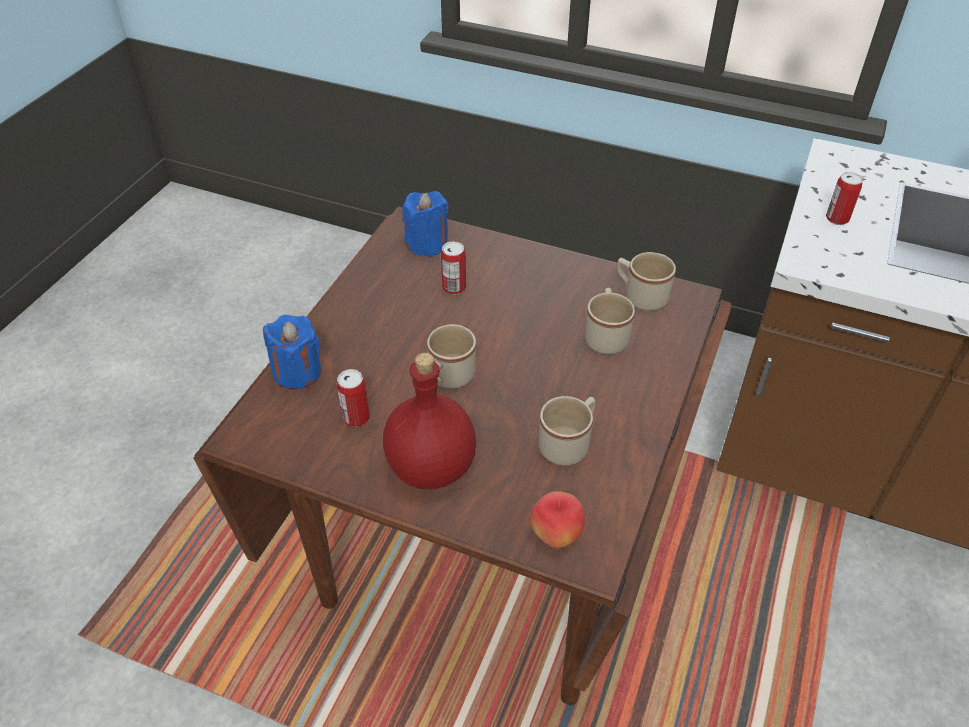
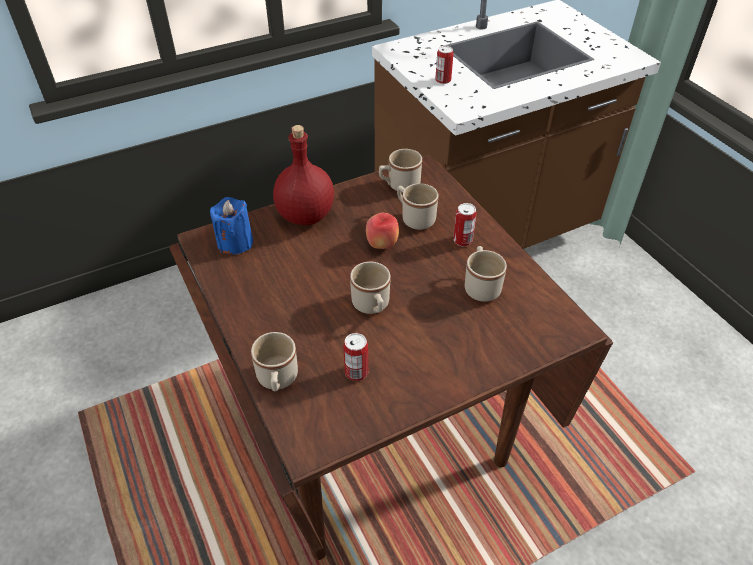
camera: 50 degrees left, 0 degrees up
blue candle [263,315,322,389] -> beige mug [251,332,298,391]
red bottle [383,353,476,489] -> red bottle moved to [273,125,334,225]
can [441,241,466,295] -> can moved to [453,203,477,246]
apple [530,491,585,548] -> apple moved to [366,213,399,249]

